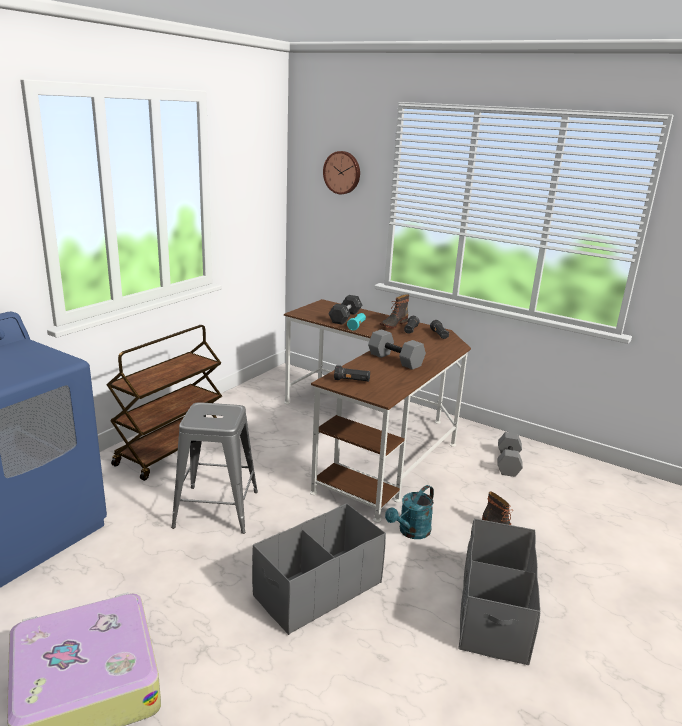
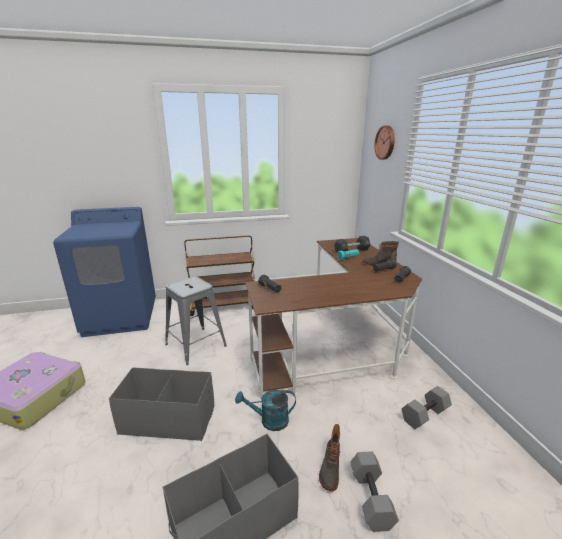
camera: 45 degrees right, 0 degrees up
grey dumbbell [368,329,426,370] -> grey dumbbell moved to [350,451,399,532]

